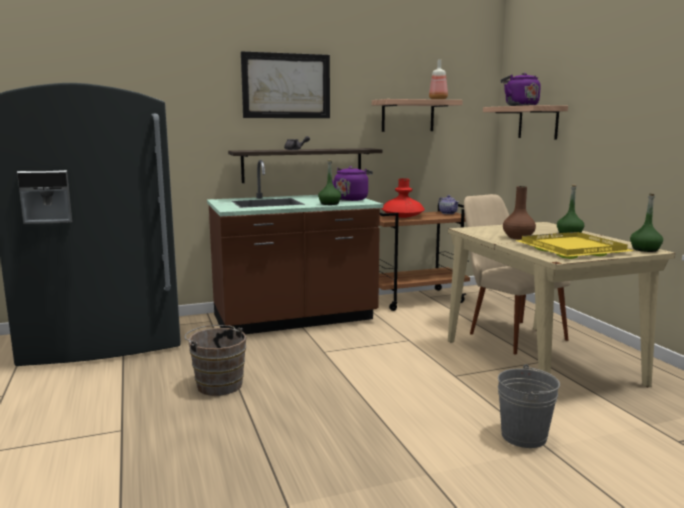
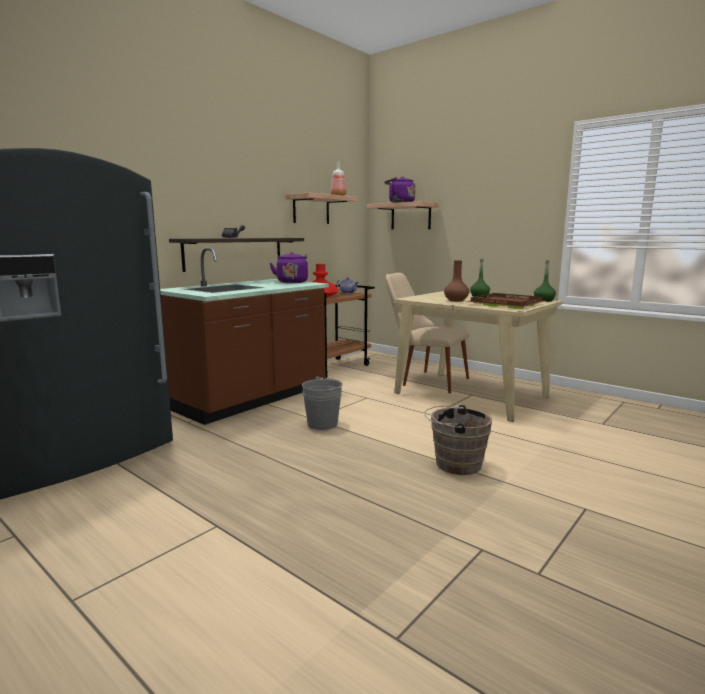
camera: 30 degrees left, 0 degrees up
brown bucket [185,325,246,396] -> brown bucket moved to [424,405,492,475]
picture [241,51,330,118] -> none
green bottle [318,160,341,205] -> none
grey bucket [498,364,560,448] -> grey bucket moved to [302,376,343,430]
yellow tray [515,232,634,259] -> brown tray [466,293,545,309]

